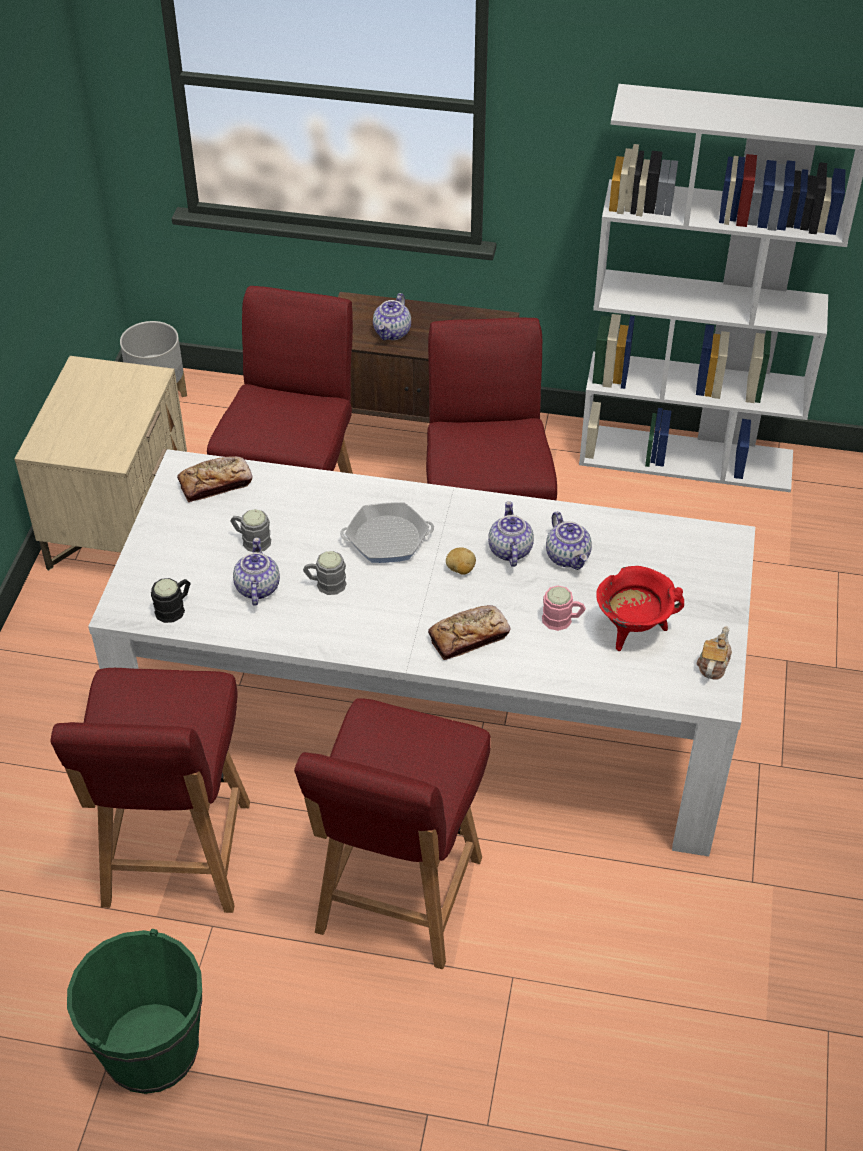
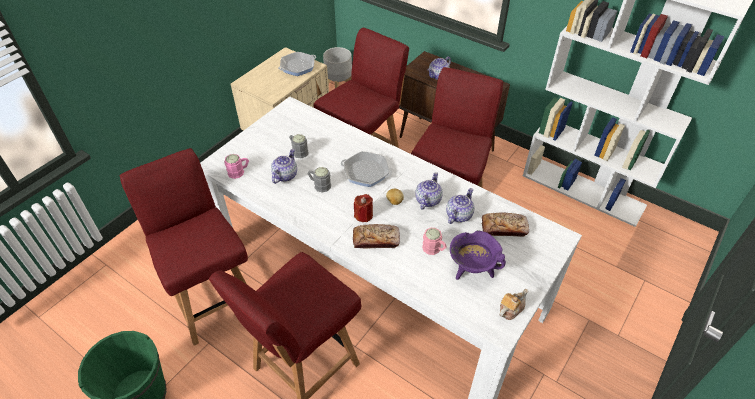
camera: 25 degrees right, 0 degrees up
red chair [50,668,250,913] -> red chair turned 120 degrees clockwise [120,148,248,346]
black mug [151,578,191,623] -> pink mug [224,154,249,179]
bread [177,456,253,502] -> bread moved to [482,212,529,237]
teapot [546,512,592,570] -> teapot turned 150 degrees counterclockwise [446,188,474,224]
red cooking pot [596,566,684,651] -> purple cooking pot [450,230,506,280]
none -> frying pan [278,52,316,76]
none -> red candle [354,194,373,222]

